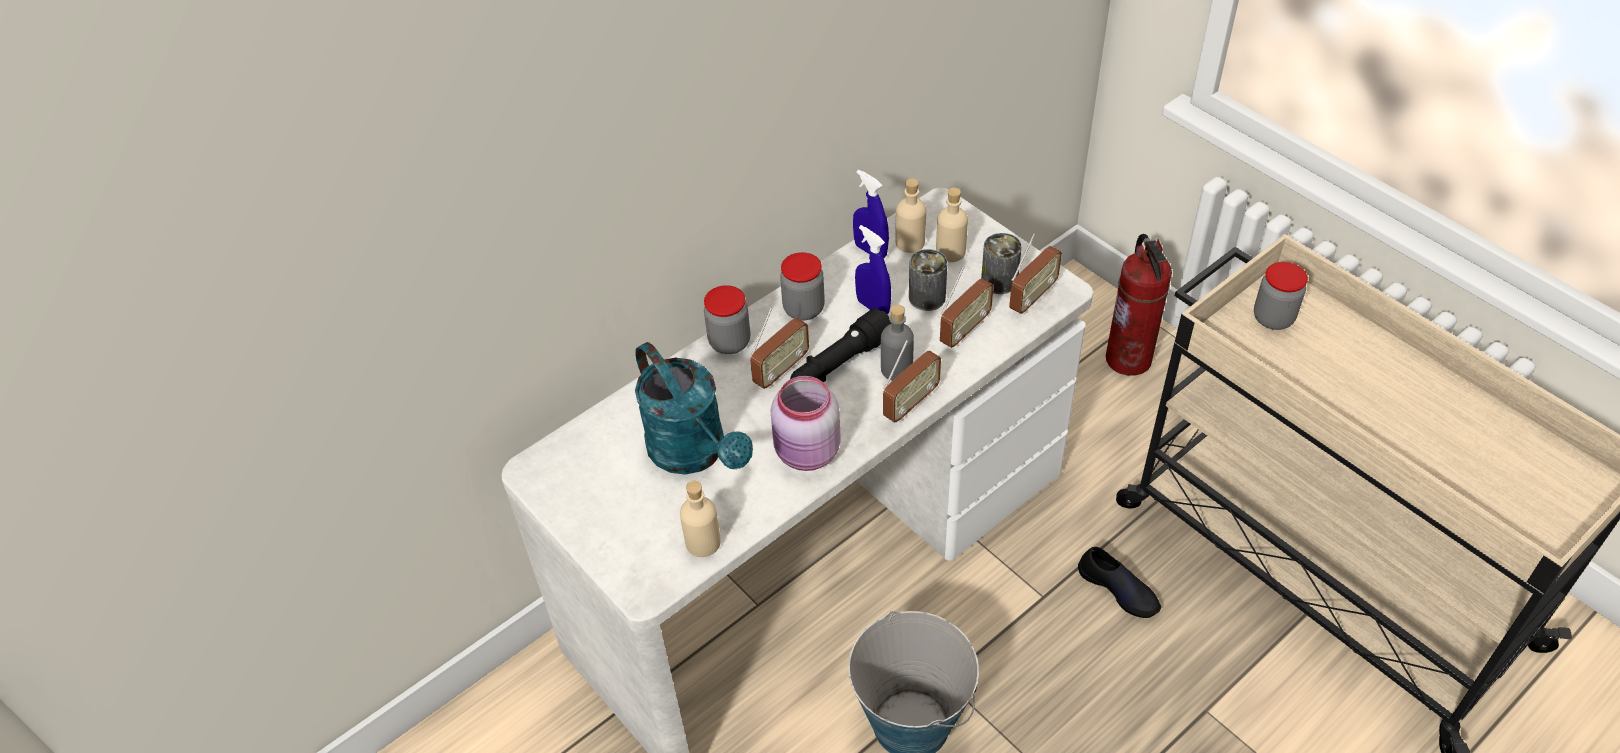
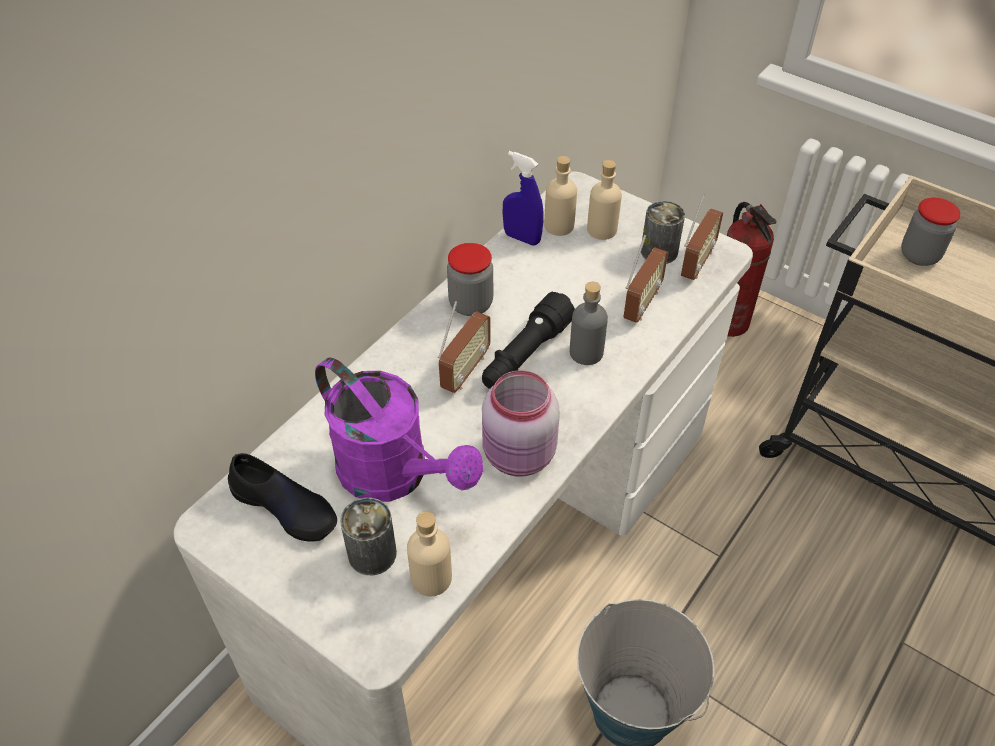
camera: 15 degrees left, 0 degrees up
turquoise watering can [635,342,753,475] -> purple watering can [315,358,483,502]
jar [704,285,750,354] -> none
blue spray bottle [855,225,891,315] -> none
radio [883,340,941,423] -> none
can [909,249,947,311] -> can moved to [340,498,397,575]
black shoe [1078,547,1161,618] -> black shoe moved to [228,453,337,542]

